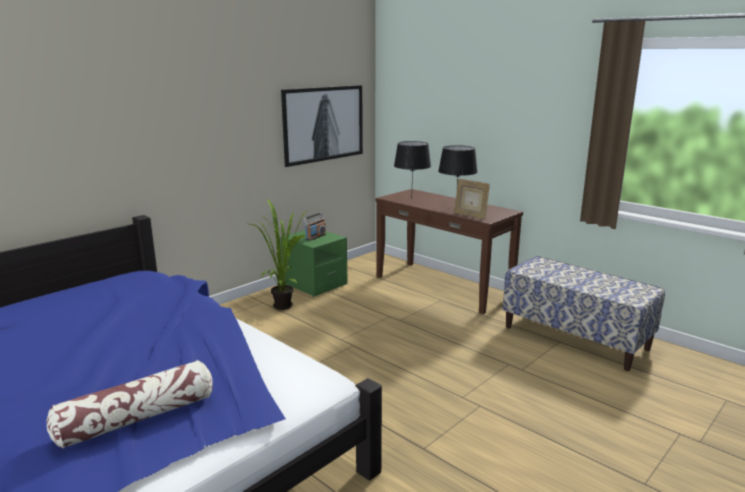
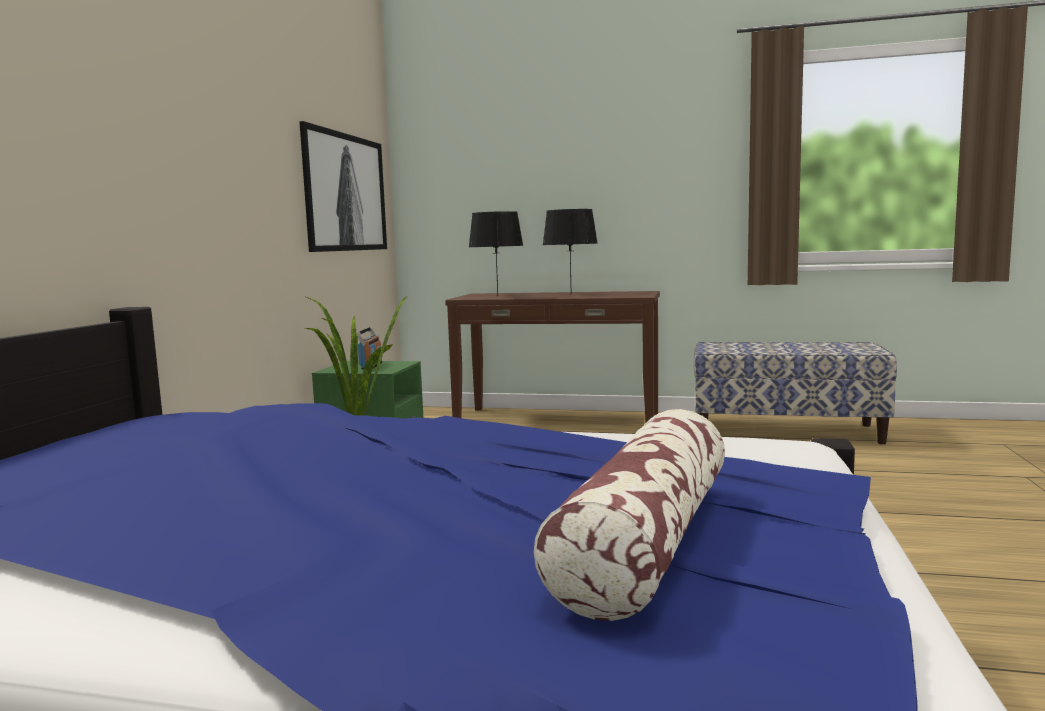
camera: 30 degrees left, 10 degrees down
picture frame [454,179,490,219] -> none

